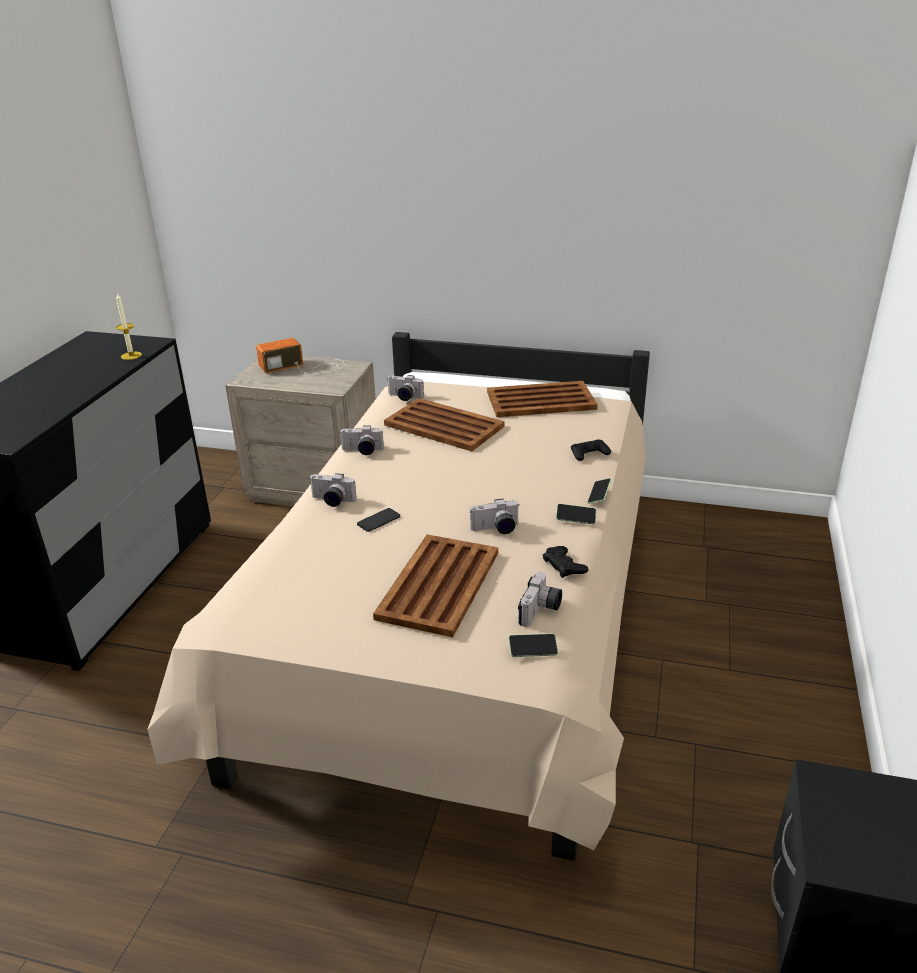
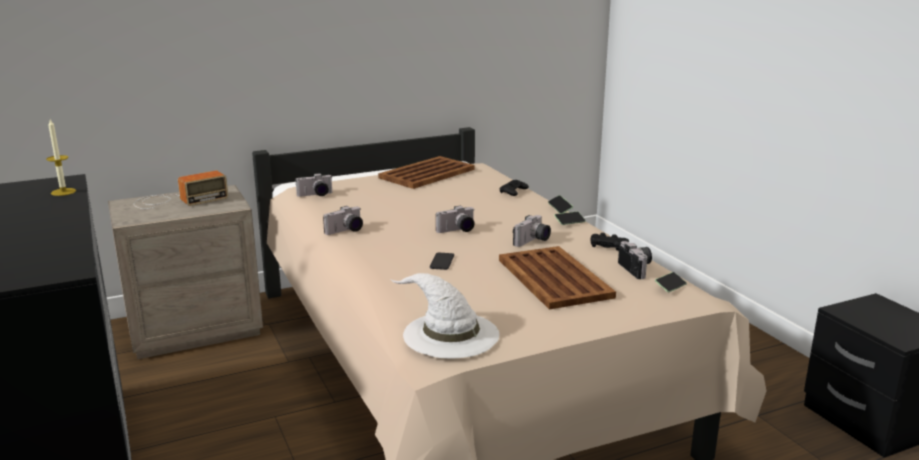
camera: 40 degrees left, 10 degrees down
radio [256,338,346,376] -> radio turned 150 degrees counterclockwise [134,170,228,209]
camera [309,473,357,507] -> camera moved to [436,205,475,233]
brown tray [384,398,505,451] -> none
none -> white hat [390,273,499,359]

